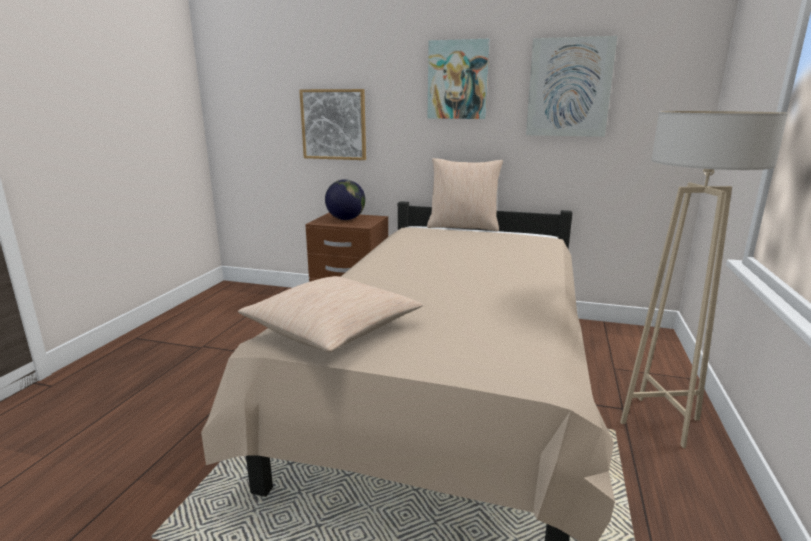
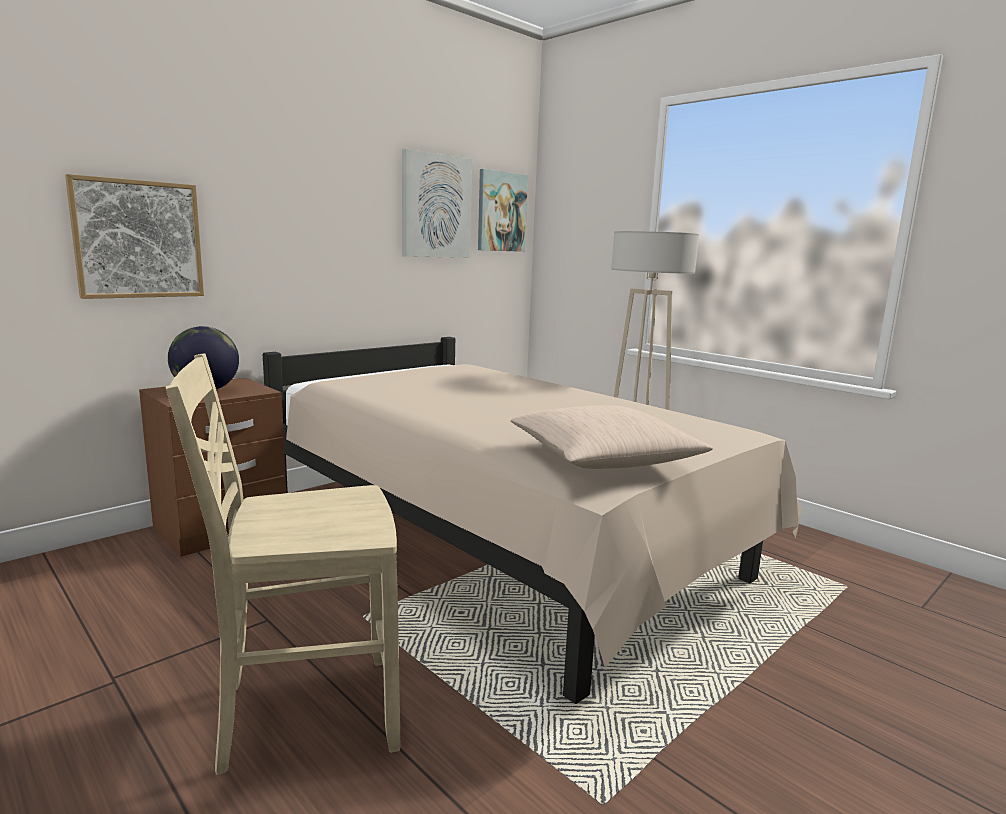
camera: 60 degrees left, 5 degrees down
beige pillow [427,158,503,231] -> none
picture [428,39,489,119] -> picture moved to [478,169,528,252]
none -> beige chair [166,353,400,775]

